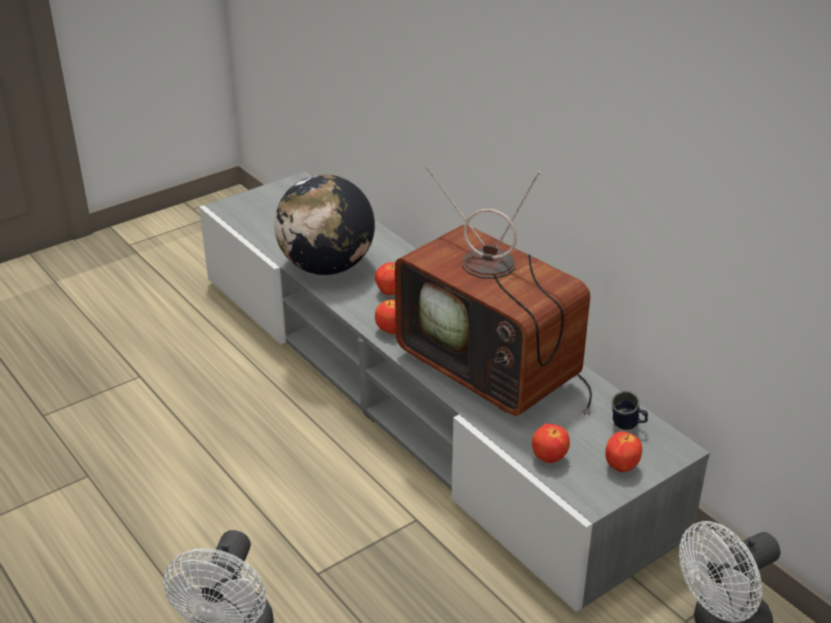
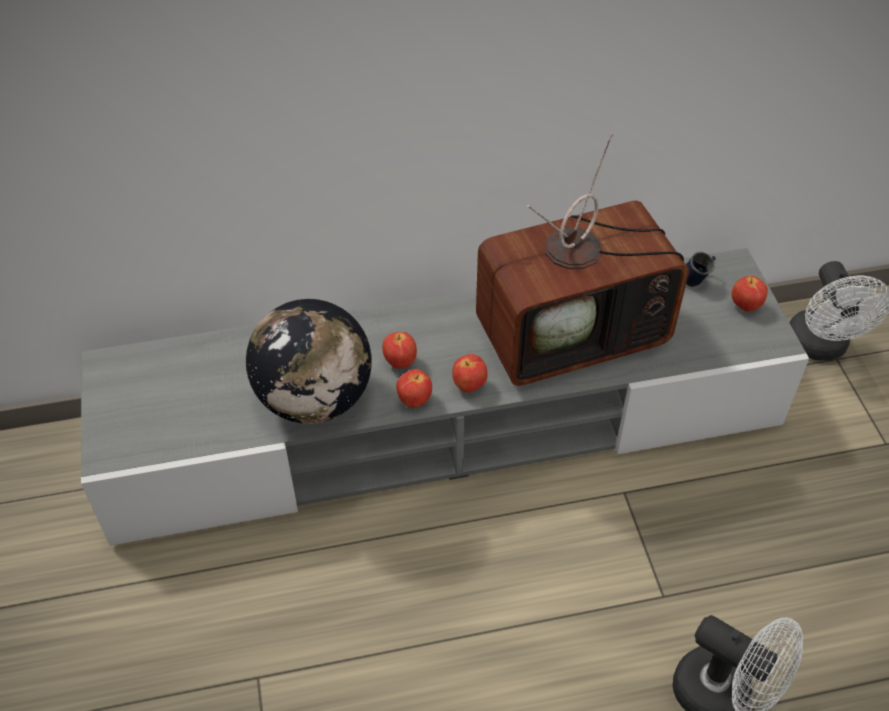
camera: 65 degrees left, 15 degrees up
apple [532,424,570,463] -> apple moved to [396,369,432,408]

